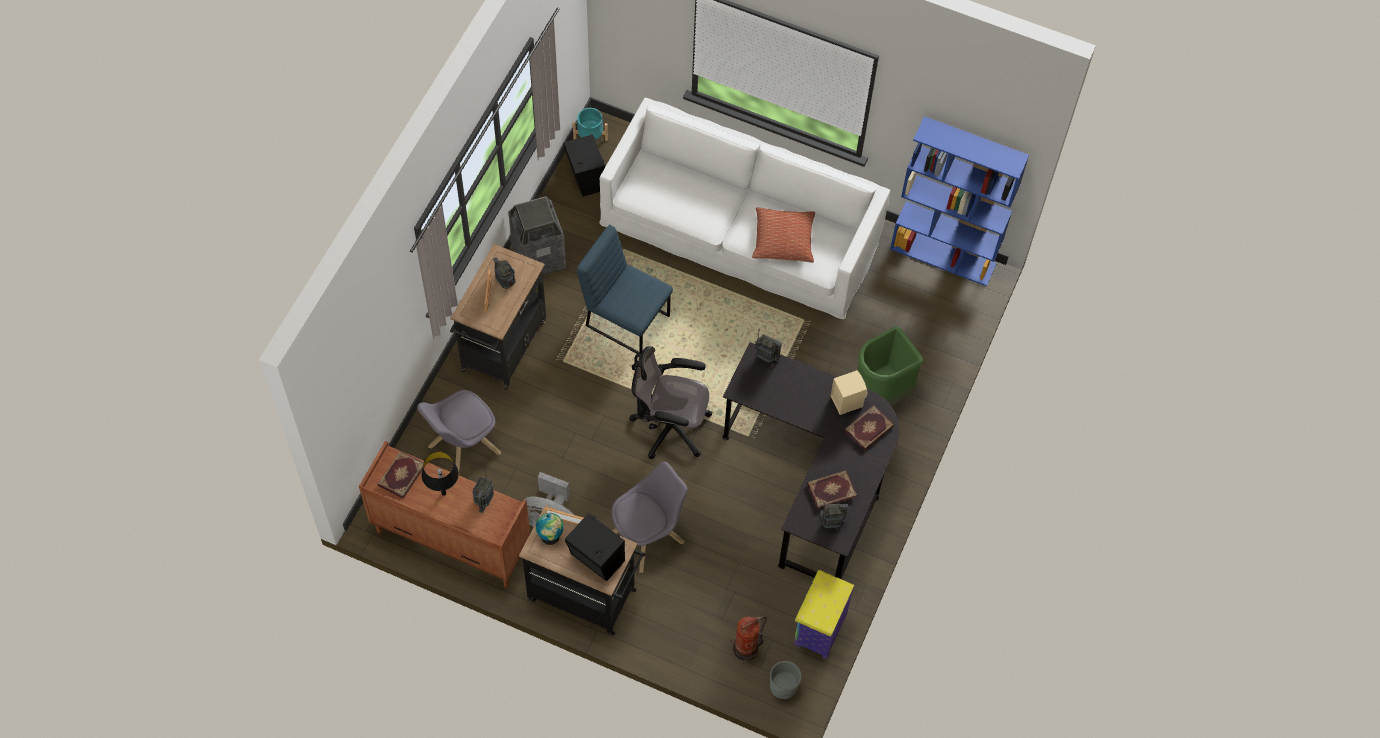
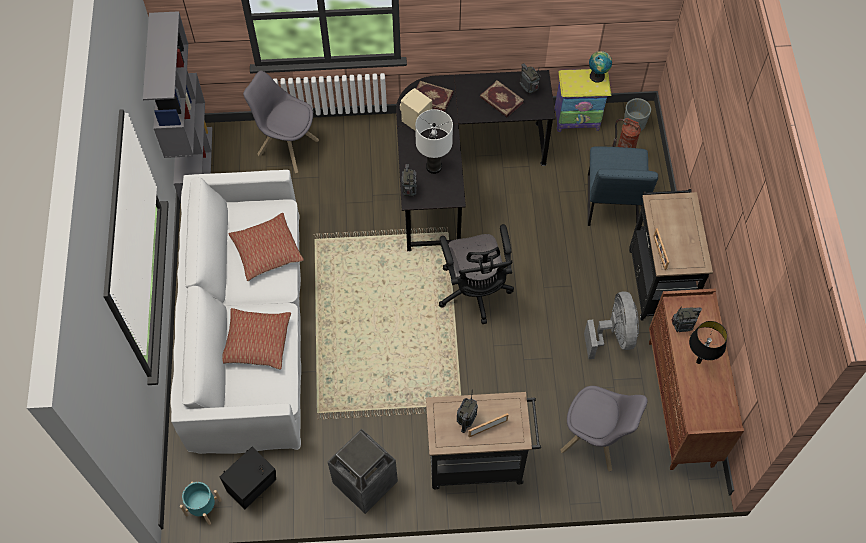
camera: 115 degrees left, 0 degrees up
book [377,451,426,499] -> none
globe [536,513,564,545] -> globe moved to [589,51,612,83]
black speaker [565,513,625,581] -> none
blue chair [577,225,673,354] -> blue chair moved to [588,146,658,226]
grey chair [612,462,688,573] -> grey chair moved to [243,71,319,173]
green trash can [857,326,923,406] -> none
blue bookcase [890,116,1029,286] -> grey bookcase [143,11,212,203]
none -> pillow [222,308,291,369]
none -> white table lamp [415,109,453,174]

